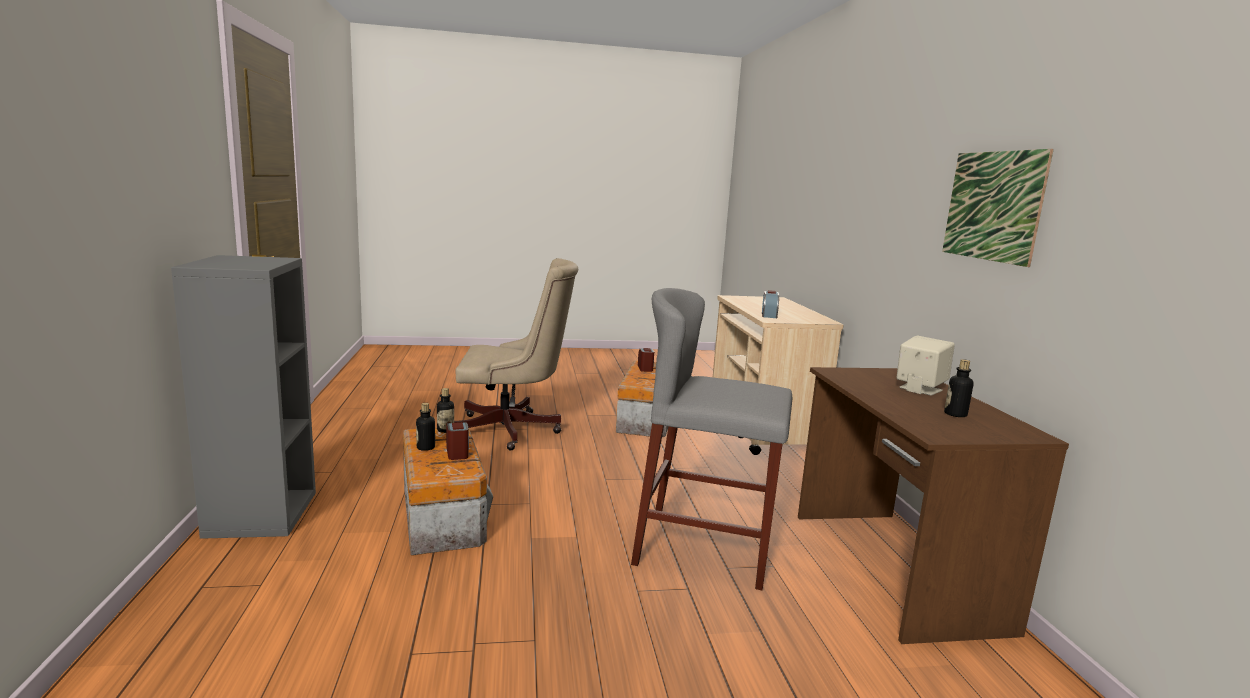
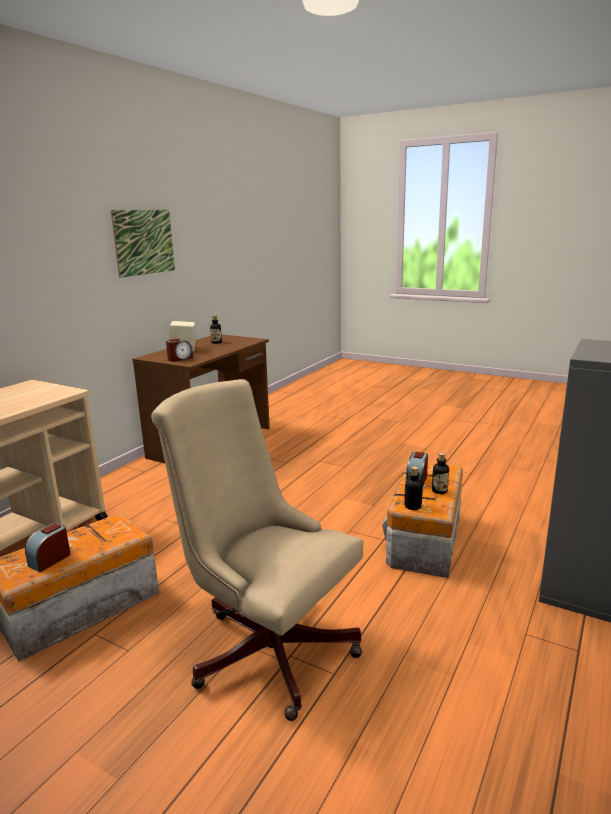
camera: 140 degrees left, 5 degrees up
grey stool [631,288,792,590] -> none
alarm clock [762,290,779,318] -> alarm clock moved to [166,338,193,362]

